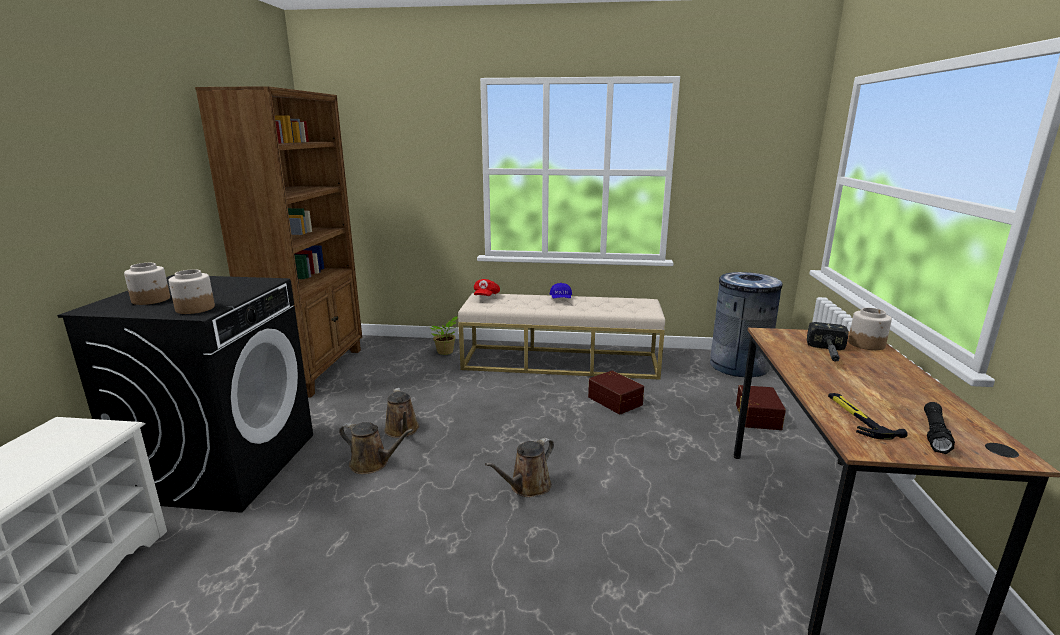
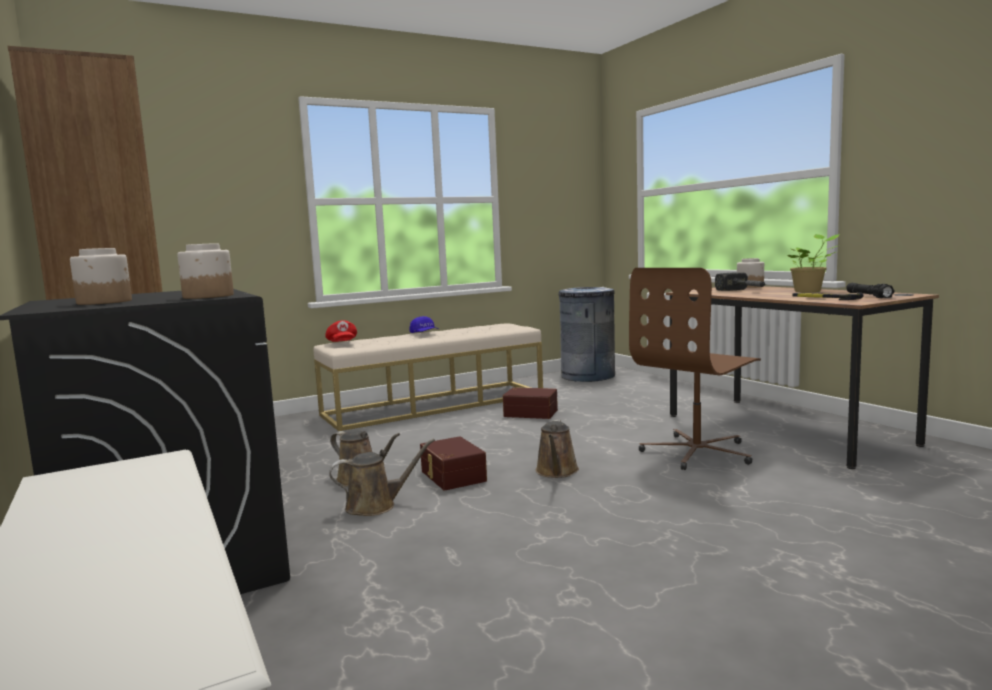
camera: 35 degrees left, 10 degrees down
potted plant [430,316,458,355] -> potted plant moved to [788,234,840,292]
brown storage box [736,385,786,430] -> brown storage box moved to [420,436,487,491]
none -> brown office chair [629,268,761,470]

